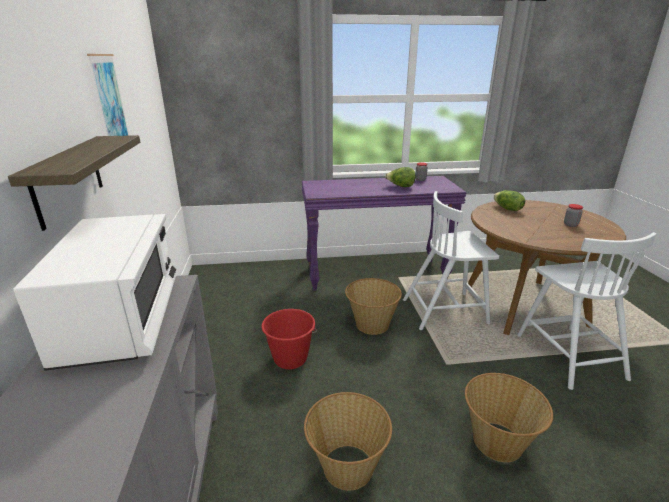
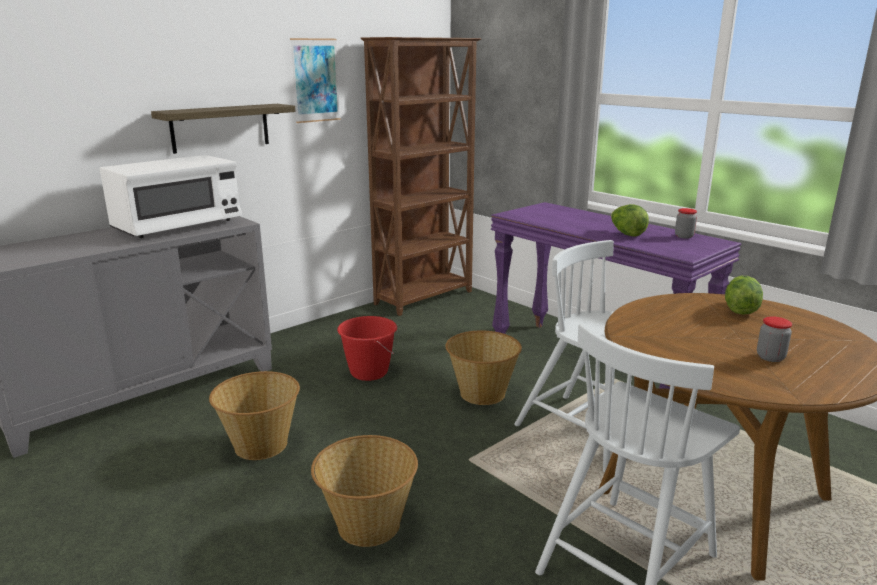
camera: 55 degrees right, 5 degrees down
none -> brown bookcase [361,37,482,316]

